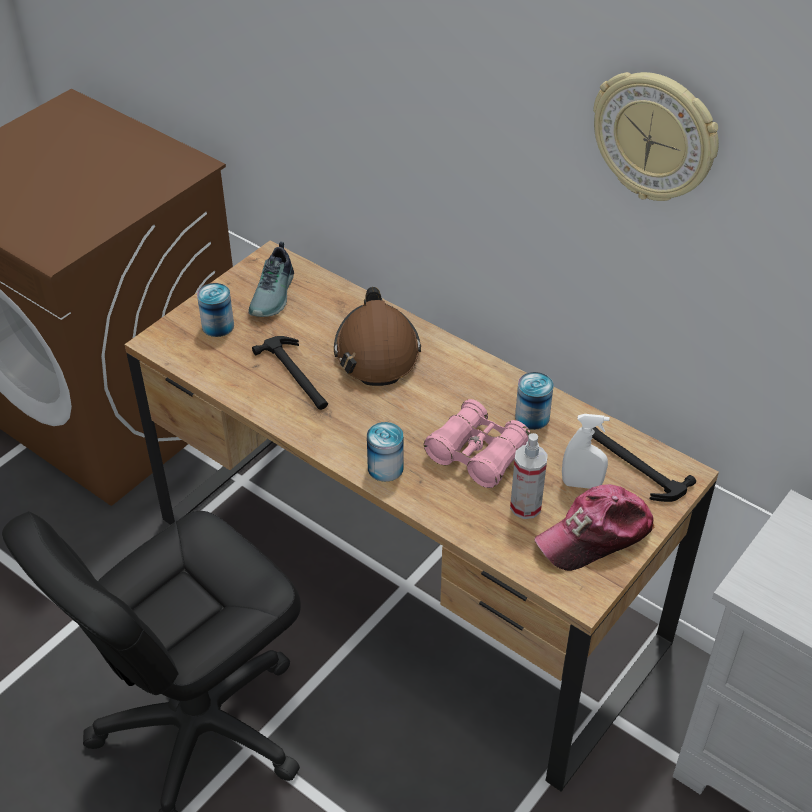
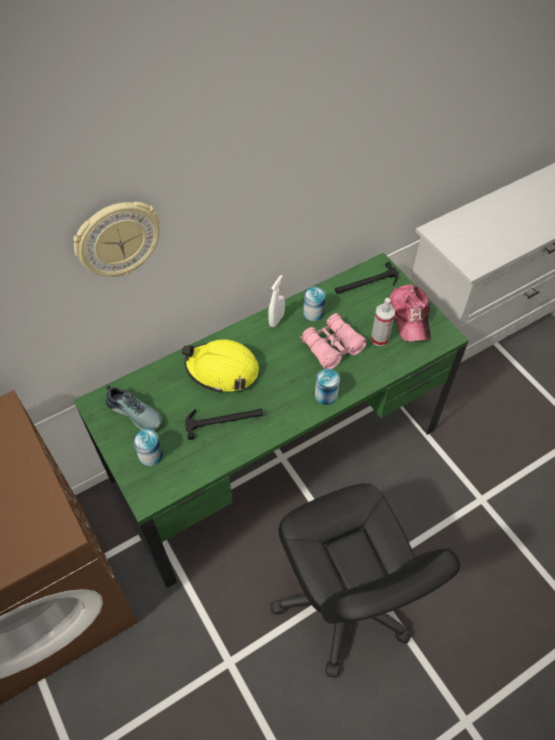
camera: 70 degrees left, 10 degrees up
brown desk [125,241,719,792] -> green desk [73,253,469,588]
brown hard hat [334,287,421,386] -> yellow hard hat [182,339,259,393]
white spray bottle [562,414,610,489] -> white spray bottle moved to [268,275,285,327]
wall clock [593,72,719,201] -> wall clock moved to [73,202,160,277]

